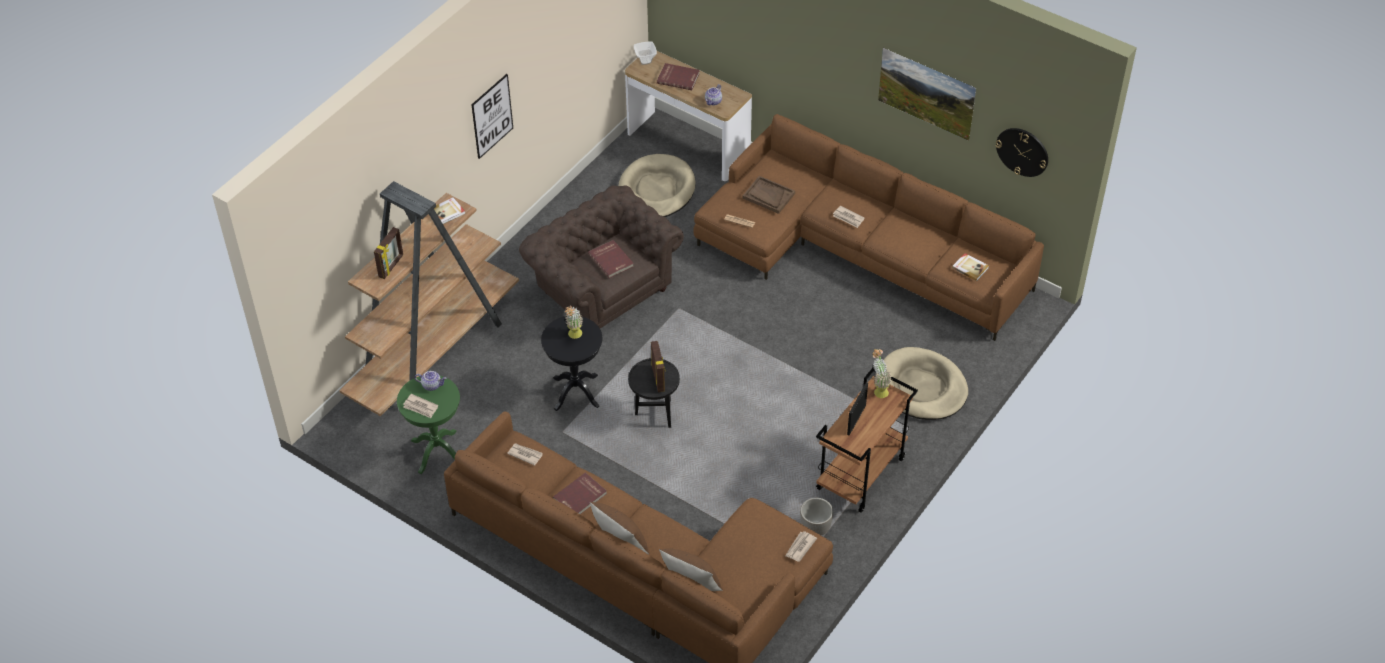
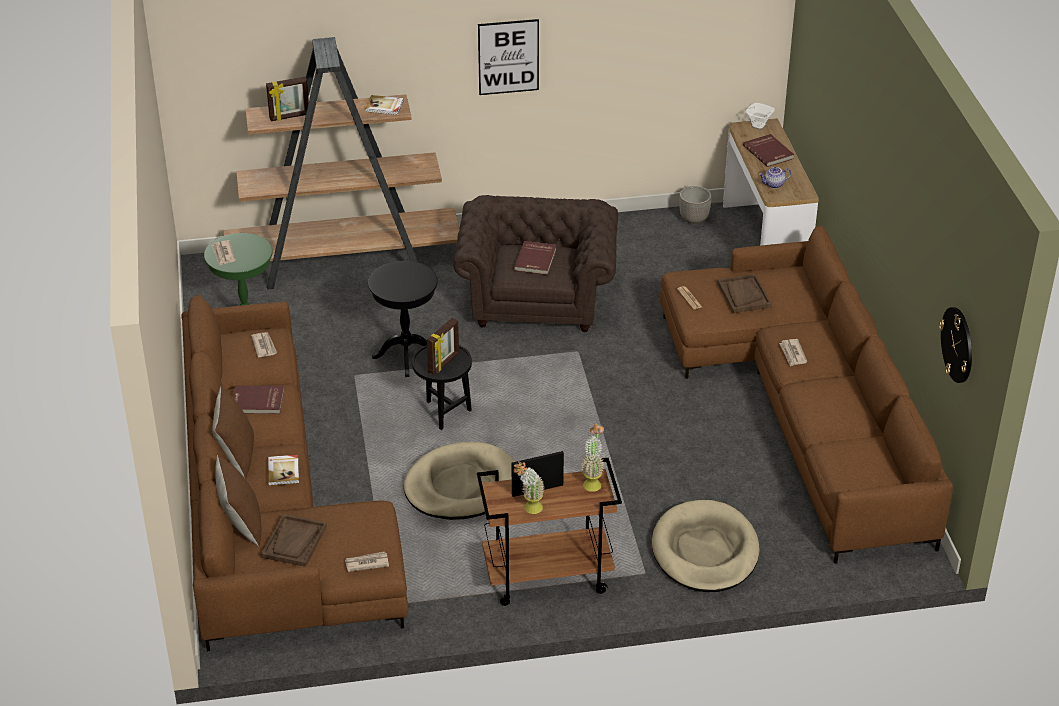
camera: 45 degrees right, 10 degrees down
teapot [415,371,447,391] -> none
potted plant [565,306,583,339] -> potted plant moved to [514,461,544,514]
beige dog bed [618,154,696,217] -> beige dog bed moved to [404,442,515,520]
planter [800,498,833,535] -> planter moved to [679,186,712,224]
picture [878,48,976,141] -> none
book [952,253,989,281] -> book moved to [268,455,299,486]
none -> brown tray [261,514,327,567]

